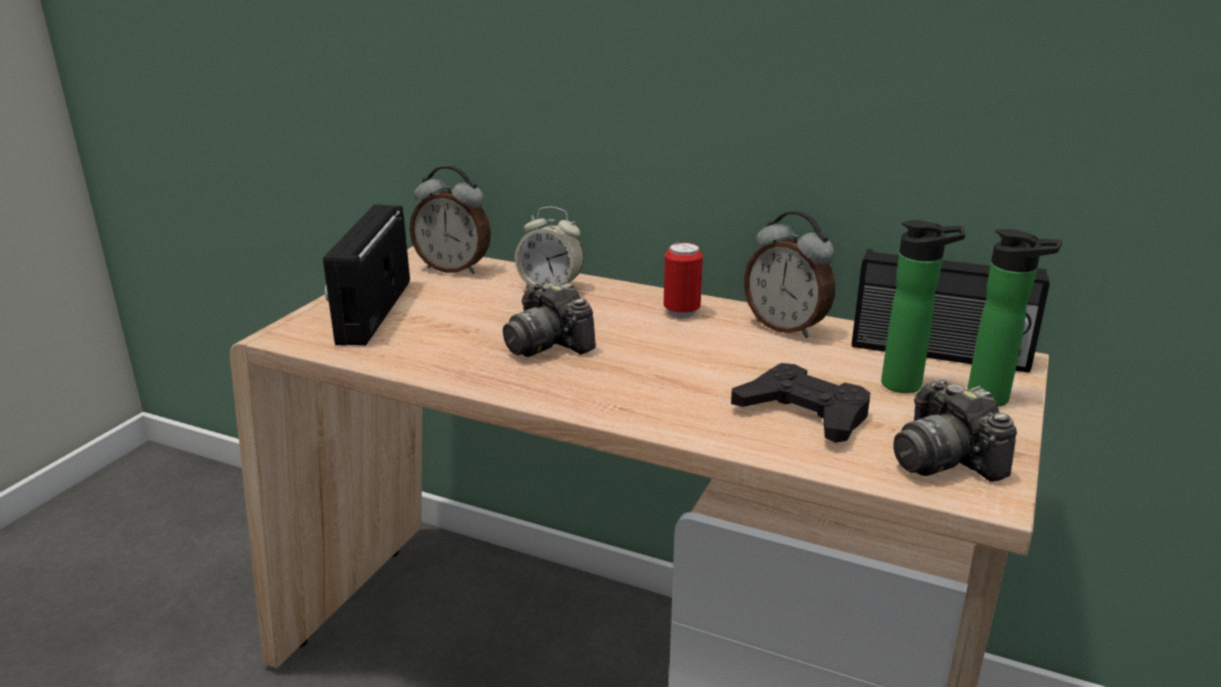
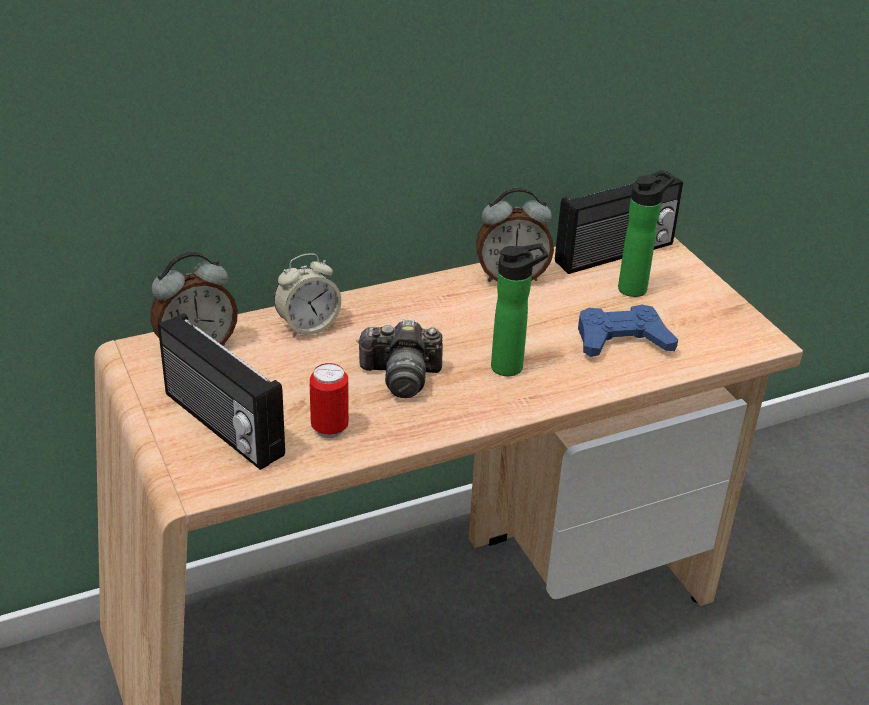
camera: 50 degrees left, 10 degrees up
can [664,242,703,318] -> can moved to [310,363,349,438]
black game controller [731,363,870,443] -> blue game controller [578,304,678,357]
camera [893,379,1017,482] -> none
bottle [967,229,1062,407] -> bottle moved to [491,243,548,376]

